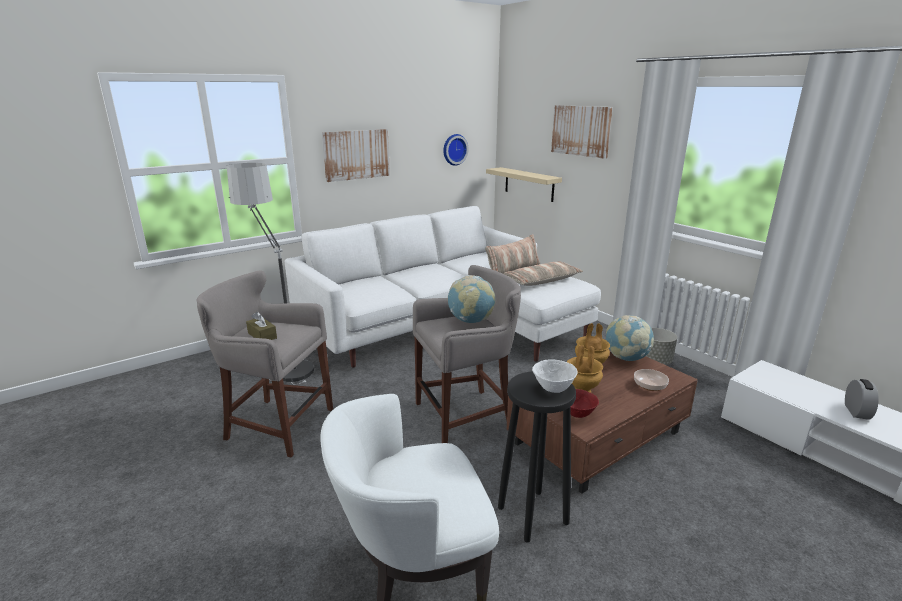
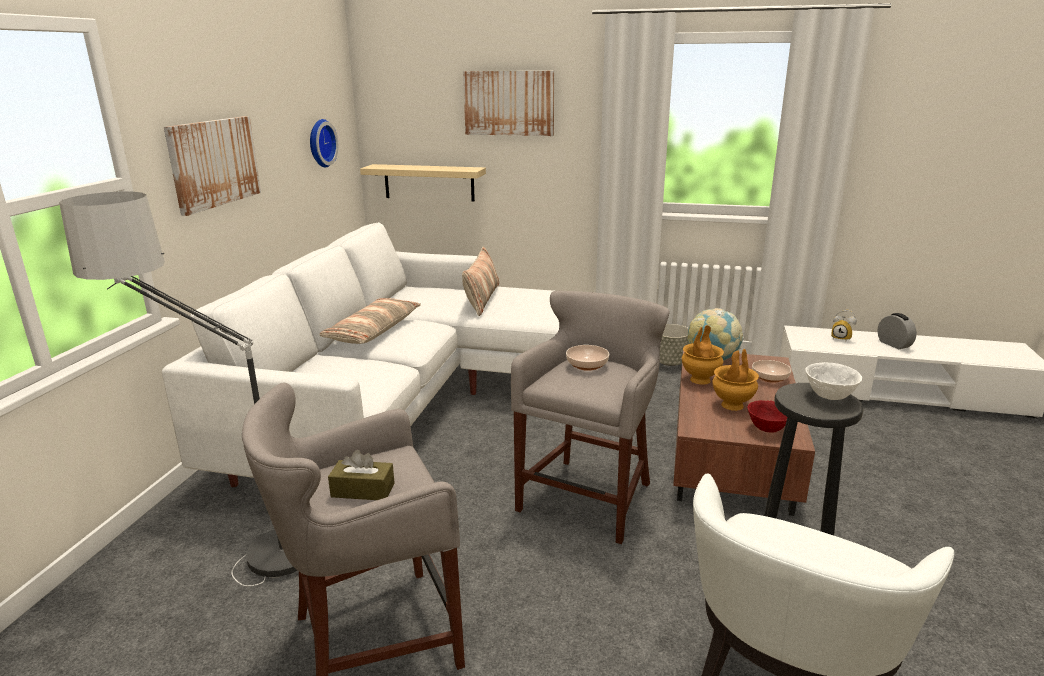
camera: 40 degrees left, 0 degrees up
globe [448,275,496,323] -> bowl [566,345,609,371]
pillow [504,261,583,286] -> pillow moved to [320,298,421,344]
none -> alarm clock [831,310,857,340]

